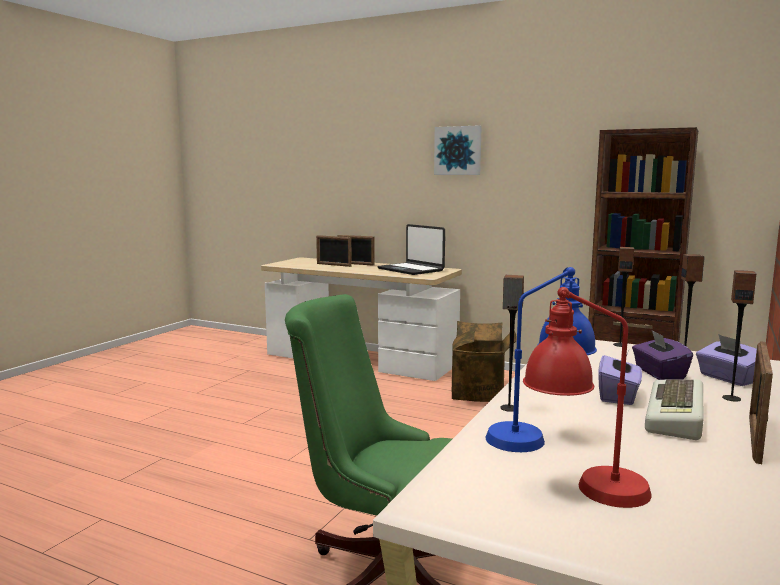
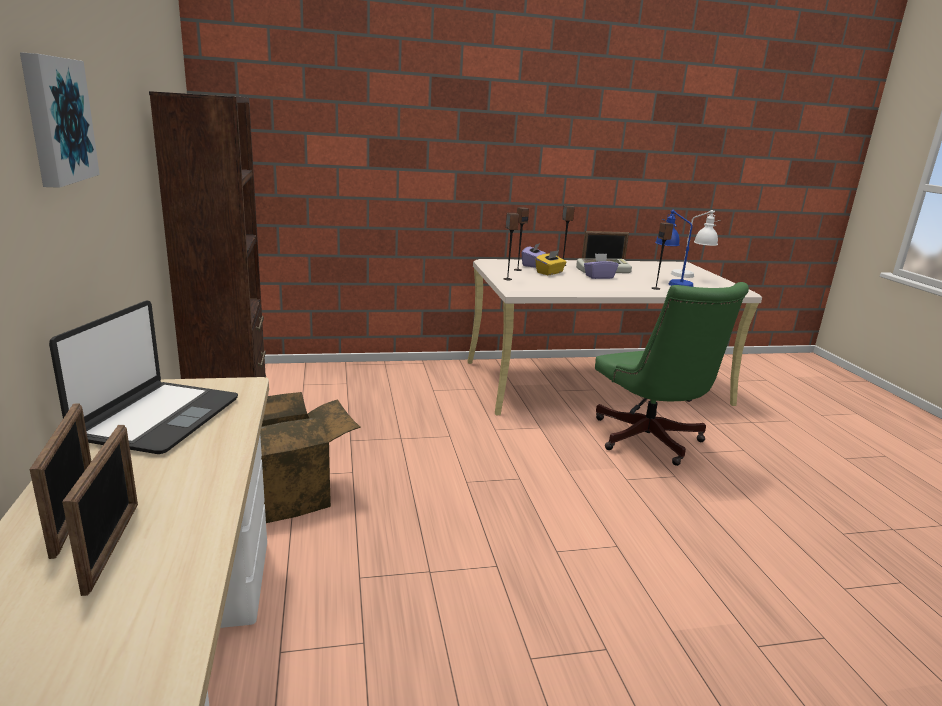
camera: 130 degrees left, 10 degrees up
red table lamp [523,287,652,508] -> white table lamp [671,210,721,278]
purple tissue box [632,330,693,380] -> yellow tissue box [535,250,566,275]

